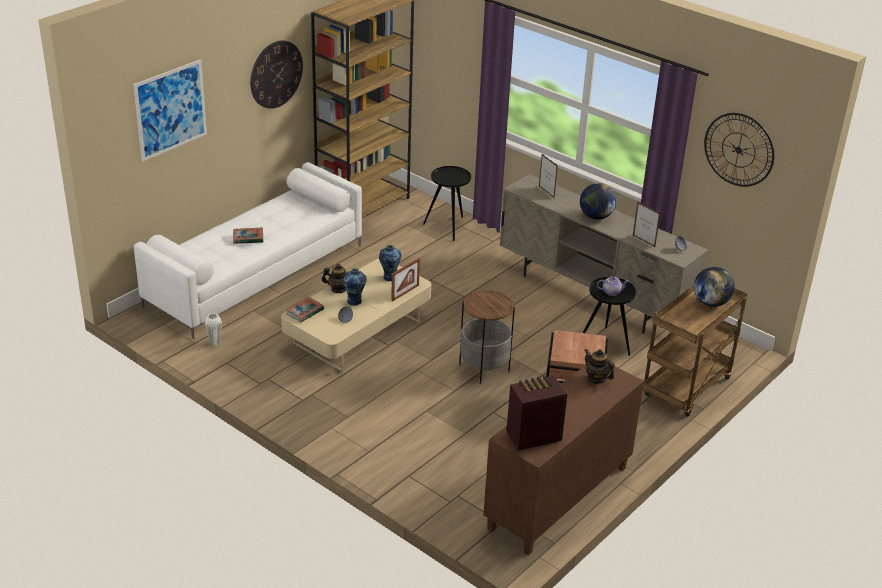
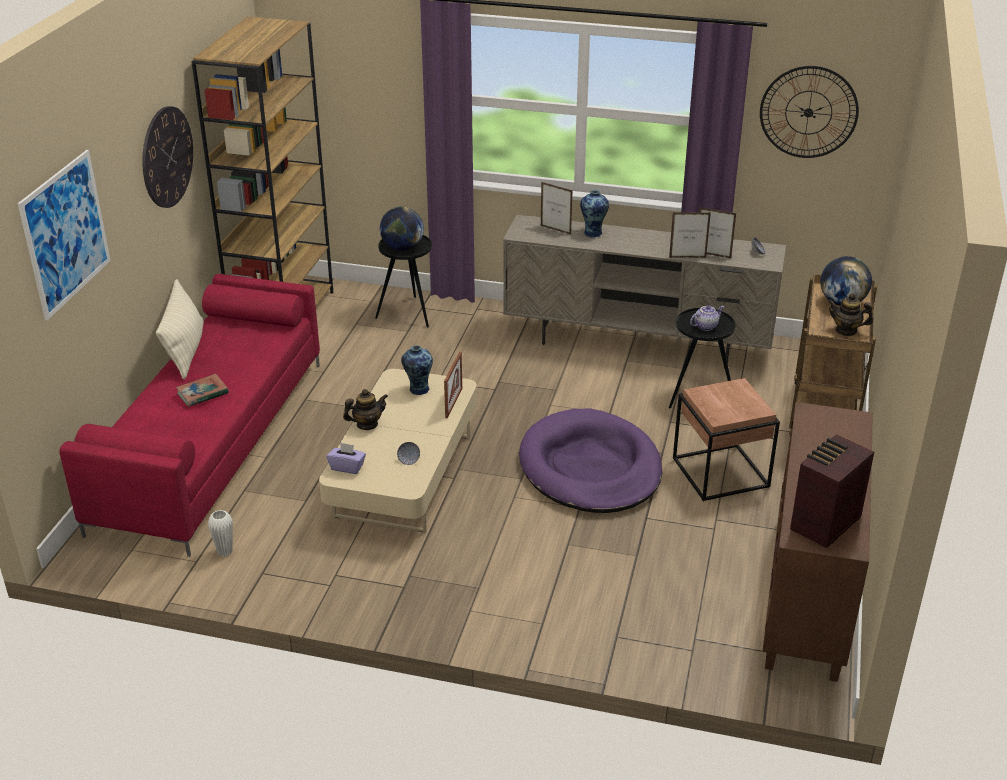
camera: 25 degrees left, 0 degrees up
white sofa [134,162,362,339] -> red sofa [59,274,320,557]
book [285,296,324,322] -> purple tissue box [327,442,366,474]
vase [343,268,367,306] -> vase moved to [580,190,609,238]
side table [459,290,515,384] -> purple dog bed [519,409,662,513]
globe [580,183,616,220] -> globe moved to [380,207,424,251]
teapot [585,349,614,384] -> teapot moved to [828,293,873,336]
none -> beige pillow [156,279,204,379]
none -> picture frame [669,212,711,258]

